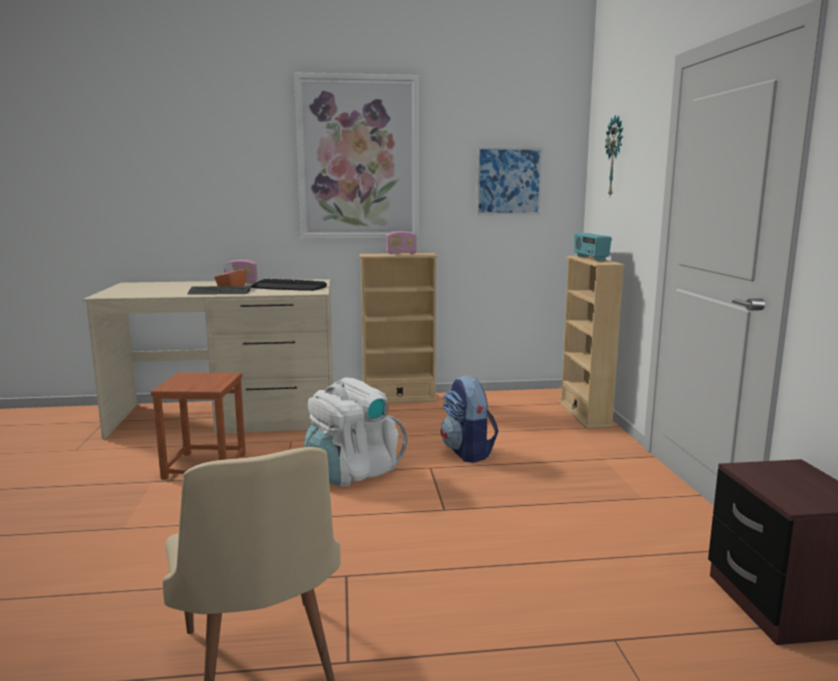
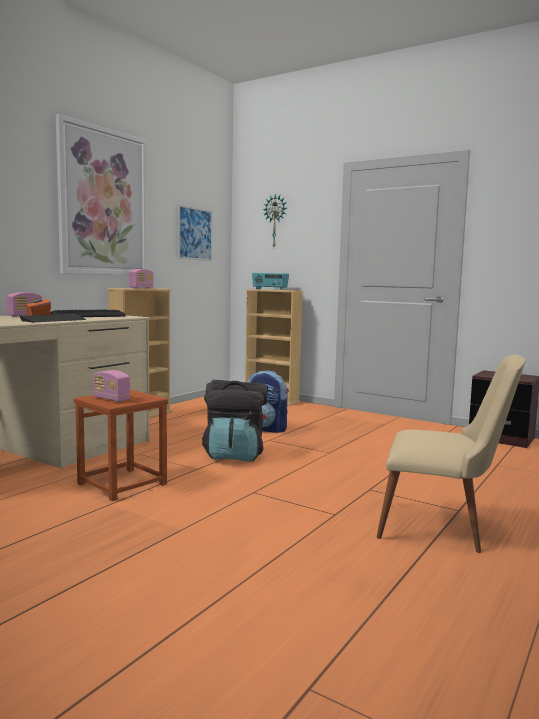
camera: 50 degrees left, 5 degrees down
white backpack [305,377,407,487] -> black backpack [202,380,268,462]
none -> radio [93,370,130,402]

